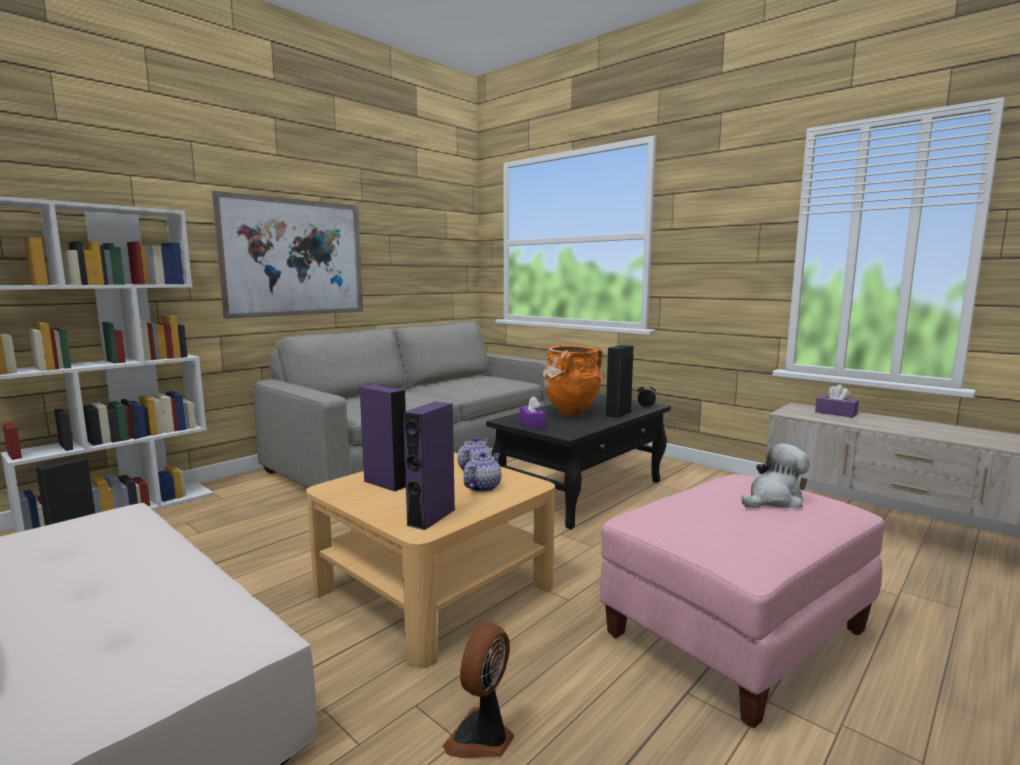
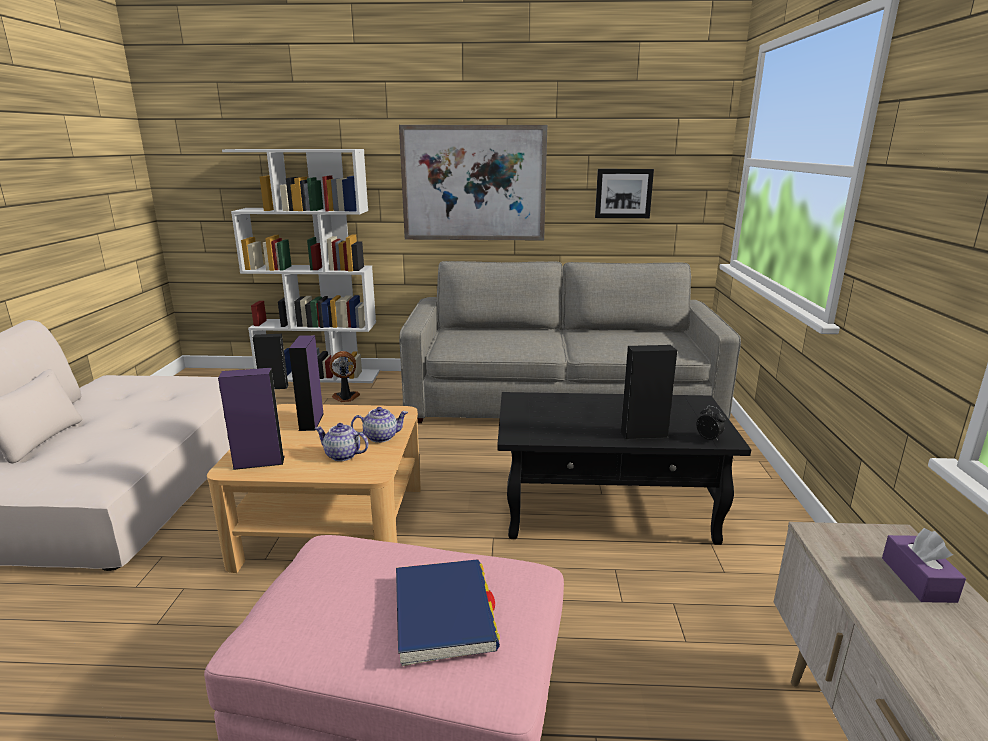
camera: 50 degrees right, 10 degrees up
fan [443,622,514,758] -> fan moved to [330,351,360,402]
teapot [464,452,501,492] -> teapot turned 150 degrees counterclockwise [315,423,368,461]
purple tissue box [520,396,545,429] -> none
orange vase [543,344,603,417] -> none
plush toy [741,444,809,508] -> blue book [396,559,500,666]
none -> picture [595,169,654,218]

